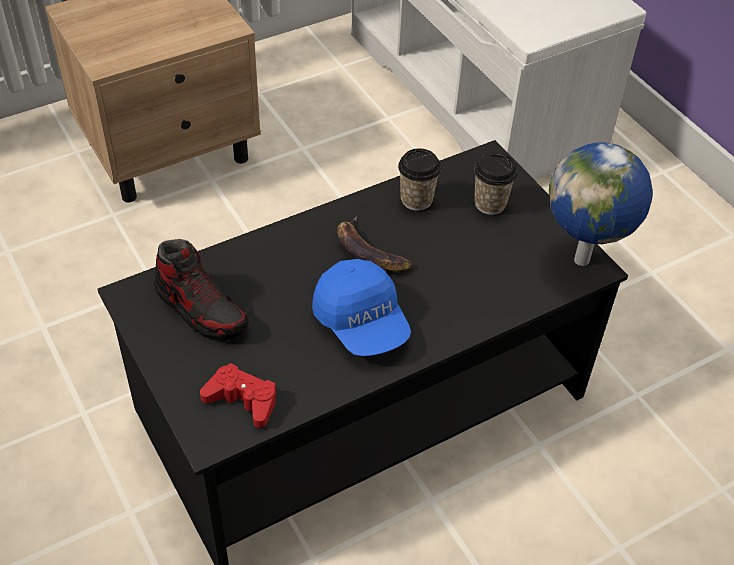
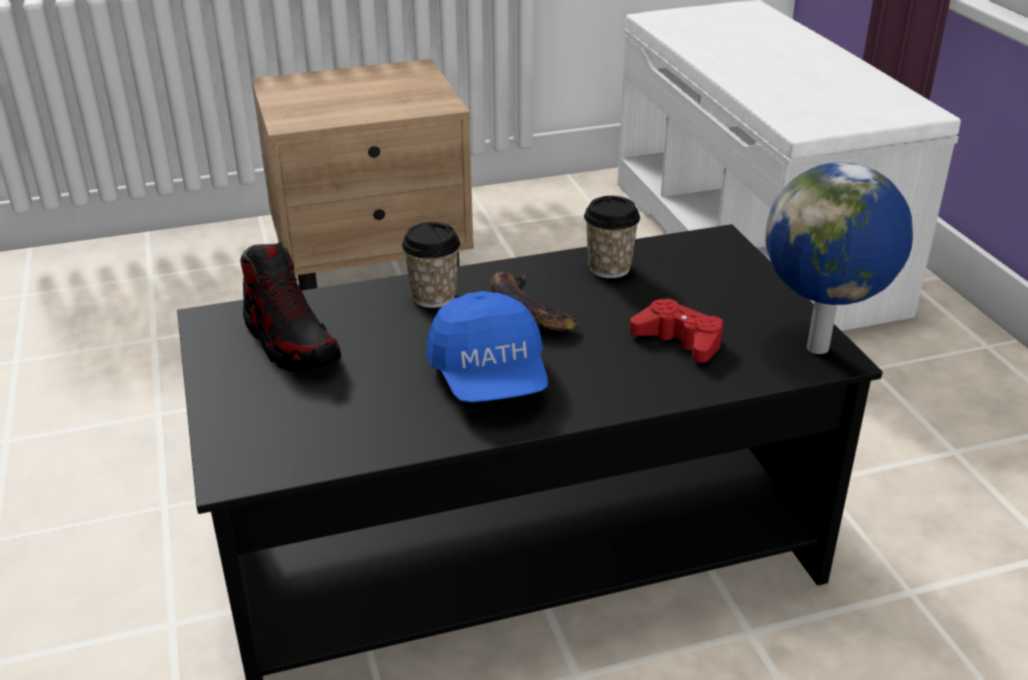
camera: 15 degrees right, 15 degrees down
red game controller [200,363,276,428] -> red game controller moved to [630,298,723,362]
cup [474,153,517,215] -> cup moved to [402,222,460,308]

